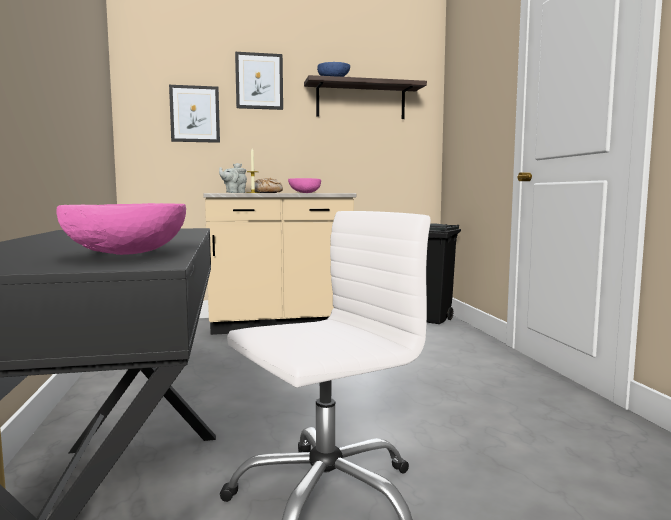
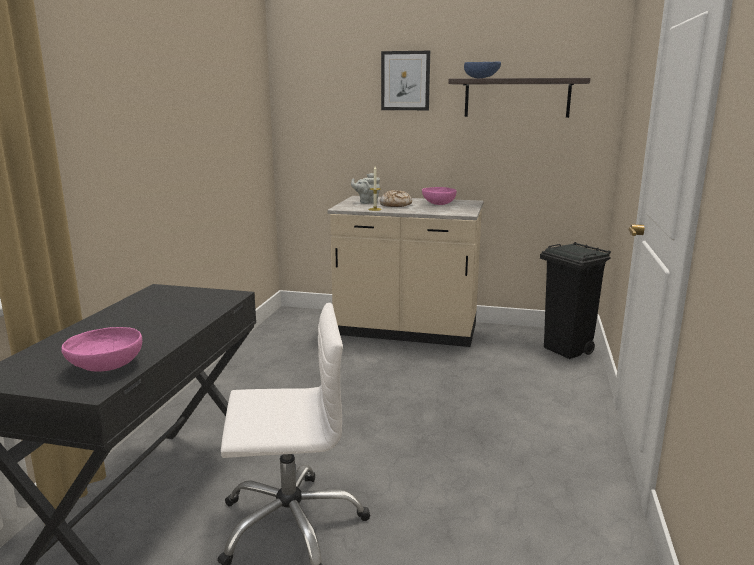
camera: 25 degrees right, 10 degrees up
picture [169,85,220,143] -> none

